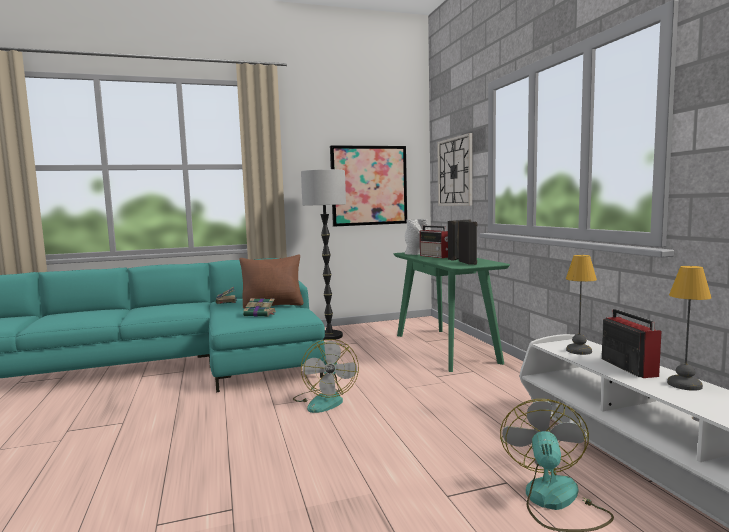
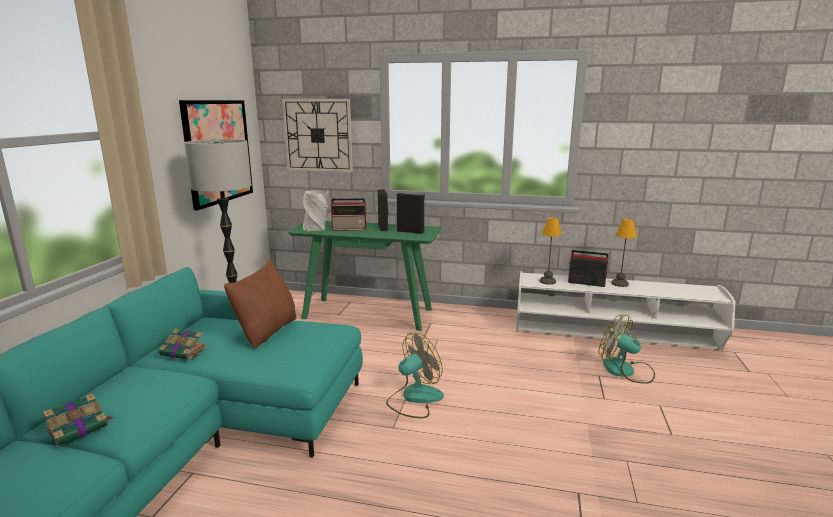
camera: 60 degrees left, 10 degrees up
book [243,298,276,317] -> book moved to [43,393,115,446]
fan [293,339,359,413] -> fan turned 60 degrees counterclockwise [386,333,444,418]

